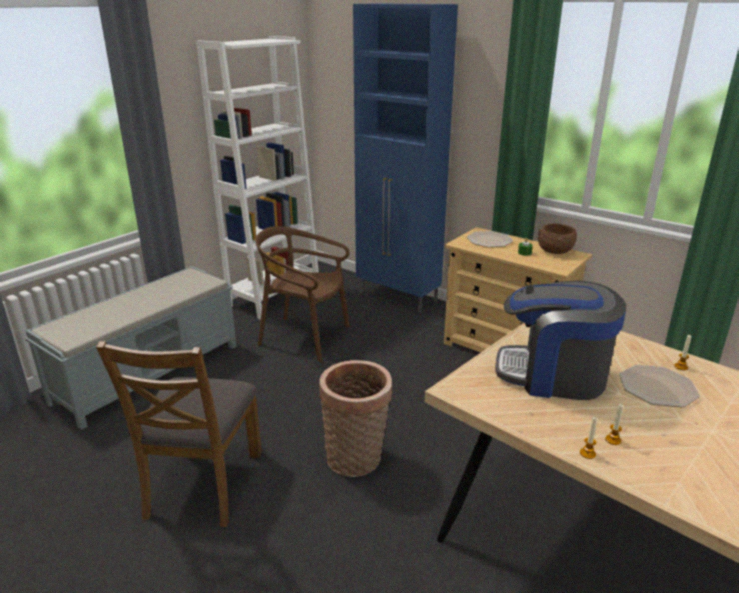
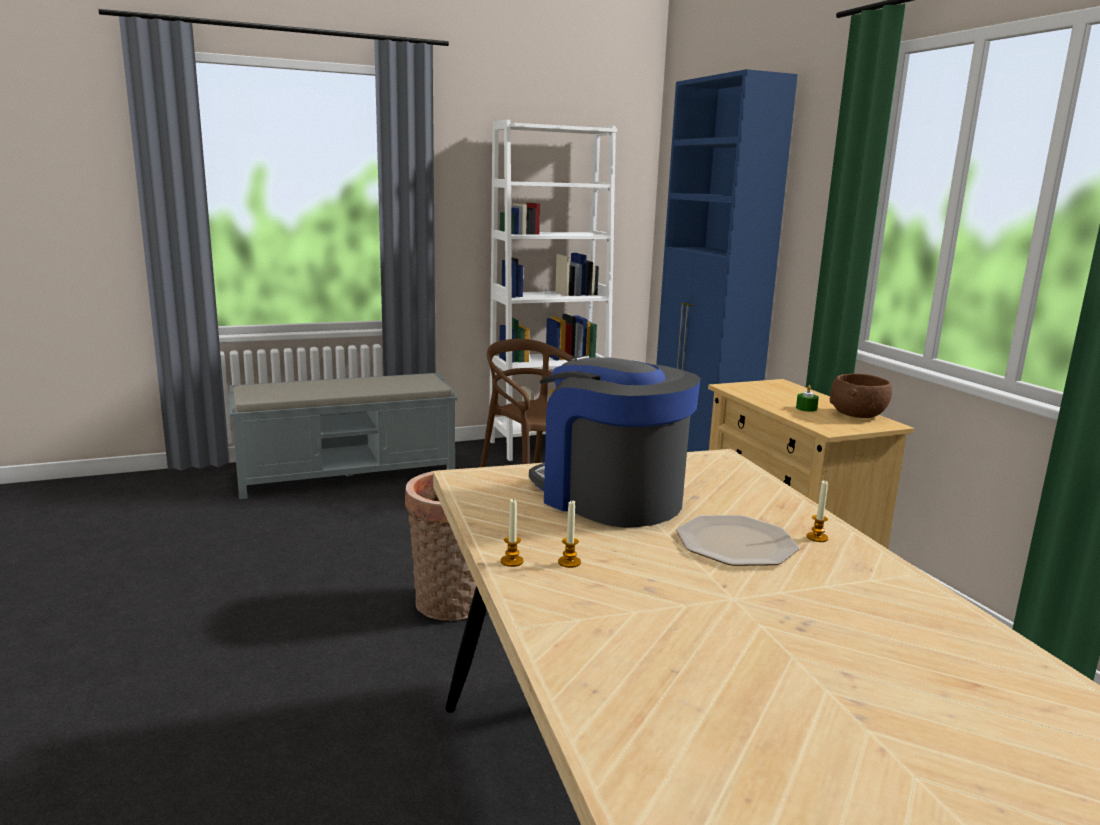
camera: 30 degrees right, 10 degrees down
brown chair [96,341,262,527] -> none
plate [467,231,513,247] -> none

